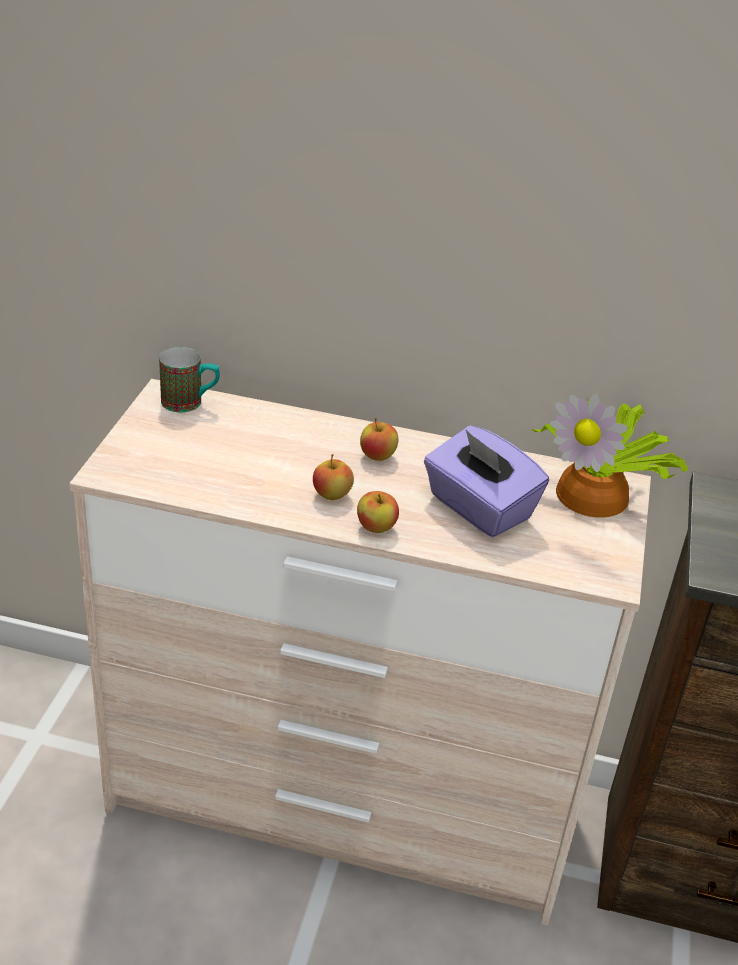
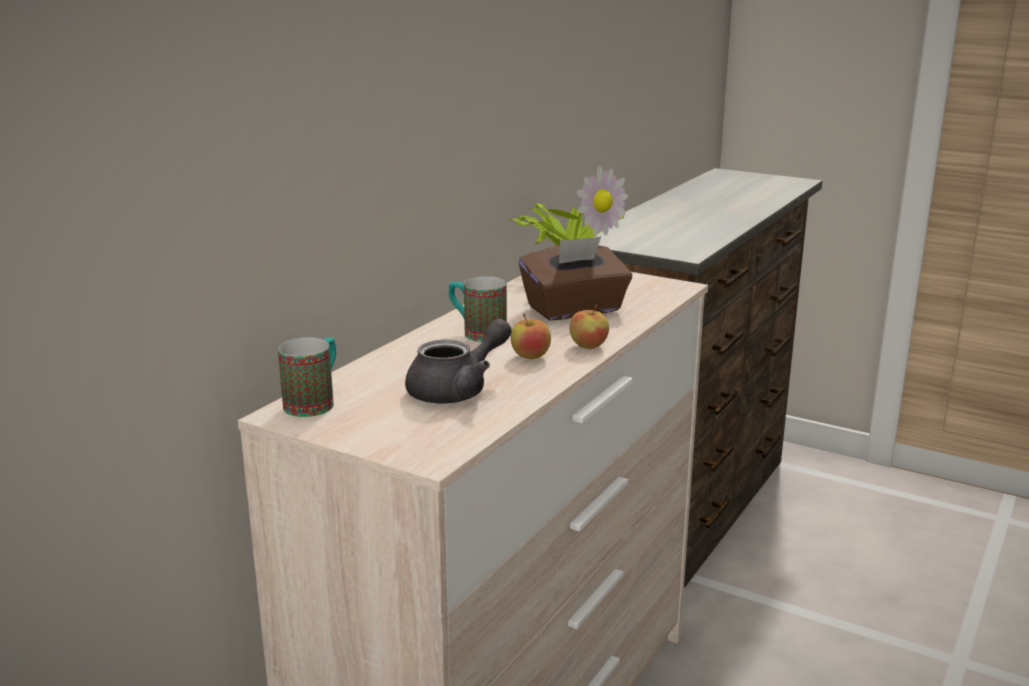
camera: 70 degrees left, 15 degrees down
apple [360,418,398,461] -> mug [449,276,507,342]
purple tissue box [424,425,549,537] -> brown tissue box [519,236,632,320]
none -> grey teapot [405,319,512,404]

